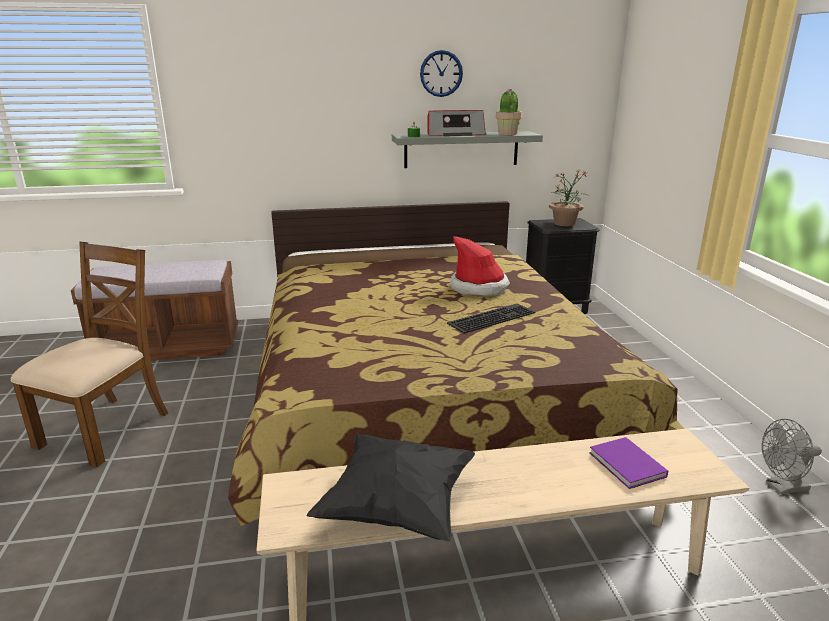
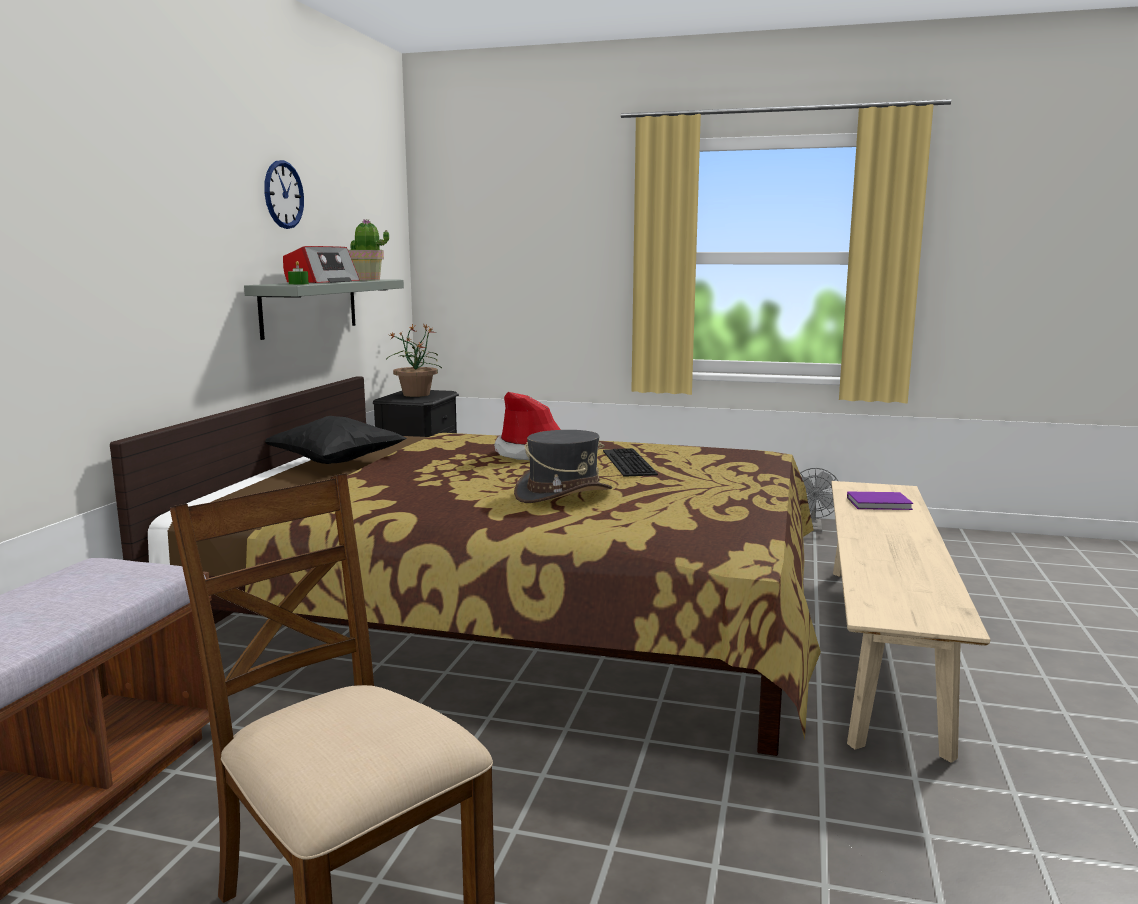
camera: 65 degrees left, 10 degrees down
black pillow [307,434,475,542] -> black pillow moved to [265,416,407,464]
none -> grey hat [514,430,612,503]

